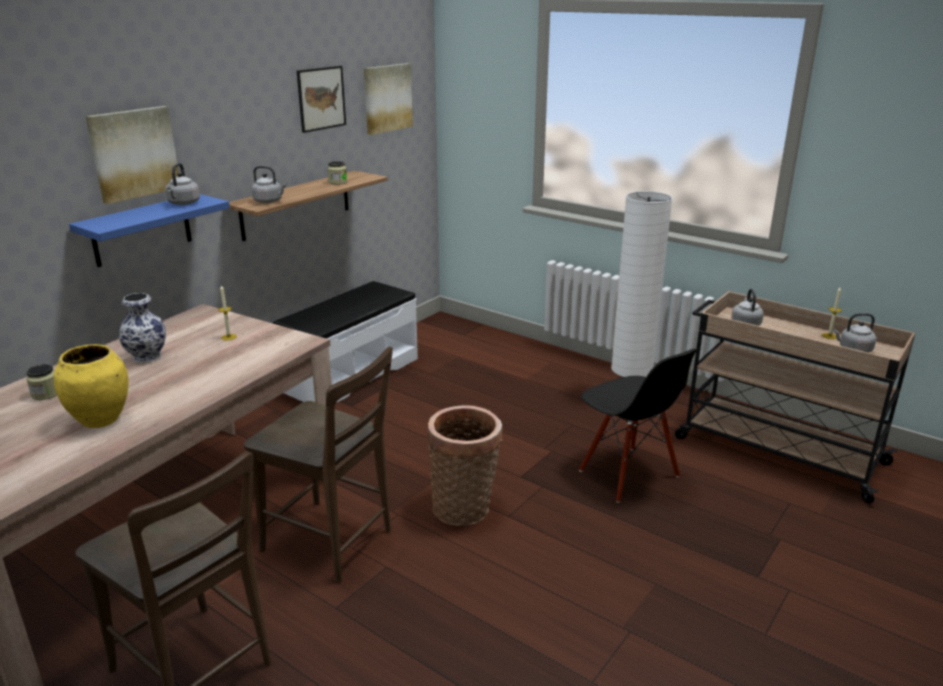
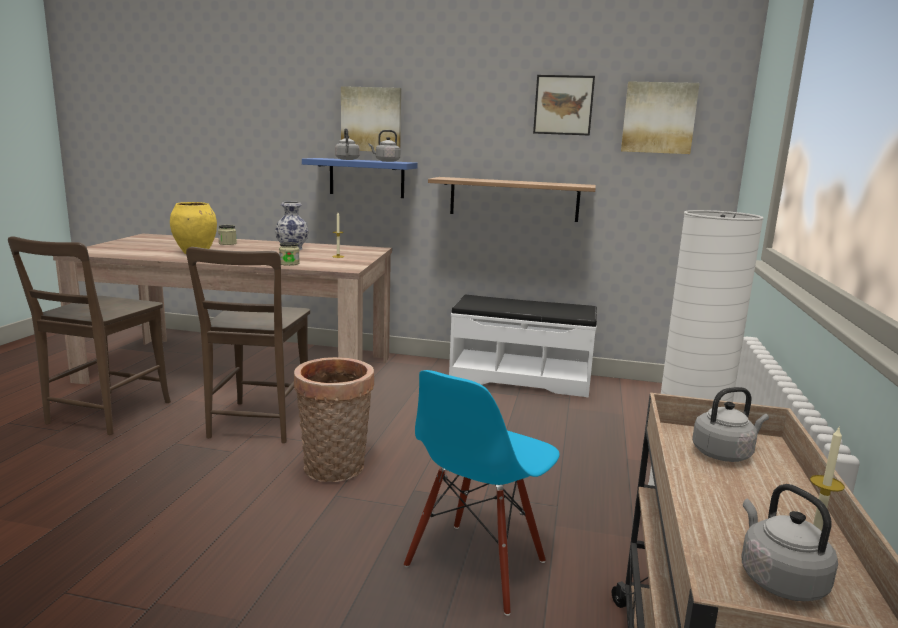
camera: 65 degrees right, 10 degrees down
grey kettle [251,166,287,203] -> grey kettle moved to [335,128,360,160]
jar [328,161,347,185] -> jar moved to [279,242,300,266]
black chair [579,349,697,503] -> blue chair [404,370,560,616]

